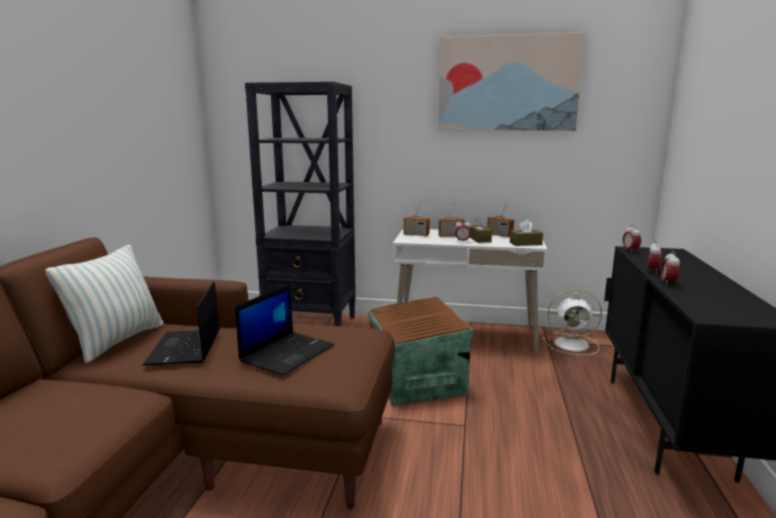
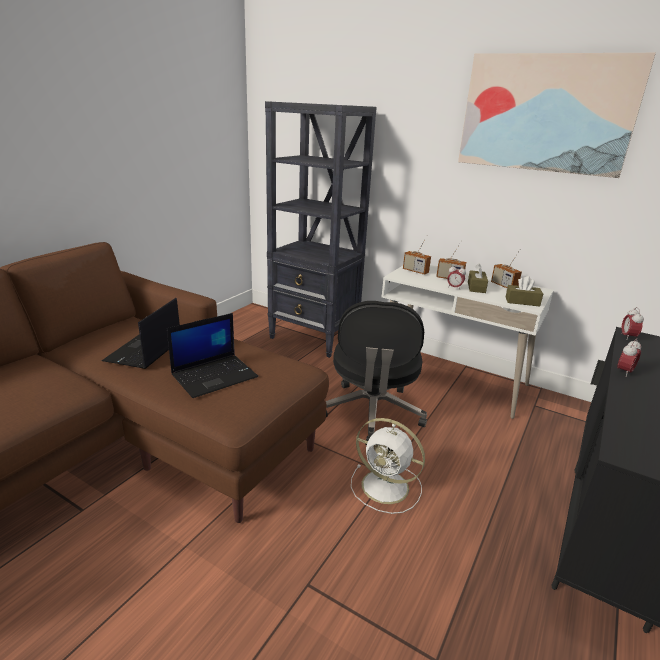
camera: 20 degrees right, 10 degrees up
pillow [45,245,163,363] -> none
brown storage box [368,297,473,406] -> black office chair [326,301,427,445]
white fan [543,289,602,355] -> white fan moved to [351,418,425,514]
alarm clock [661,251,680,286] -> none

